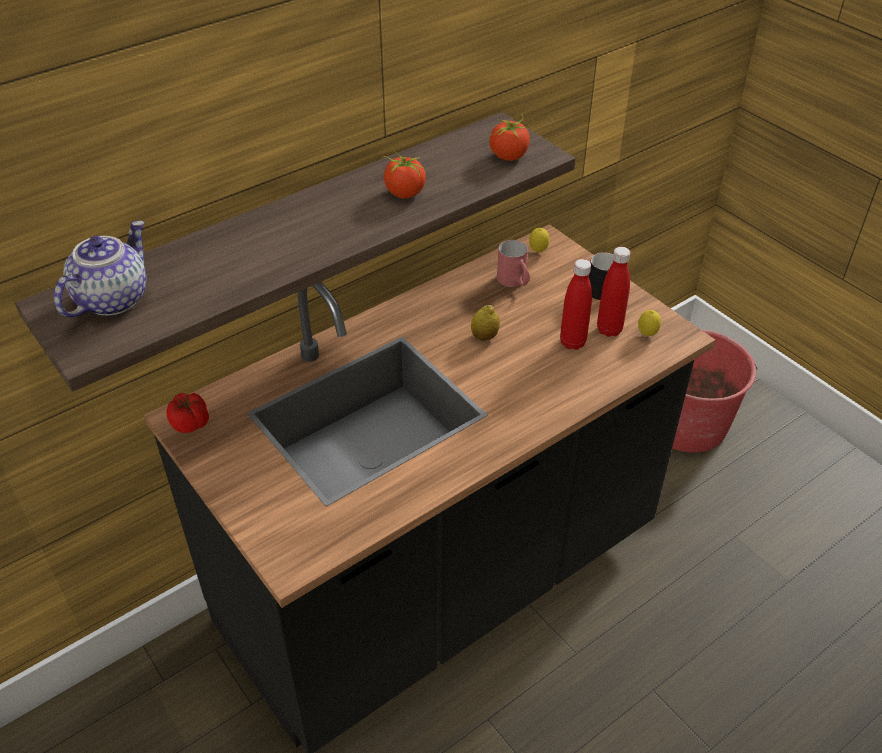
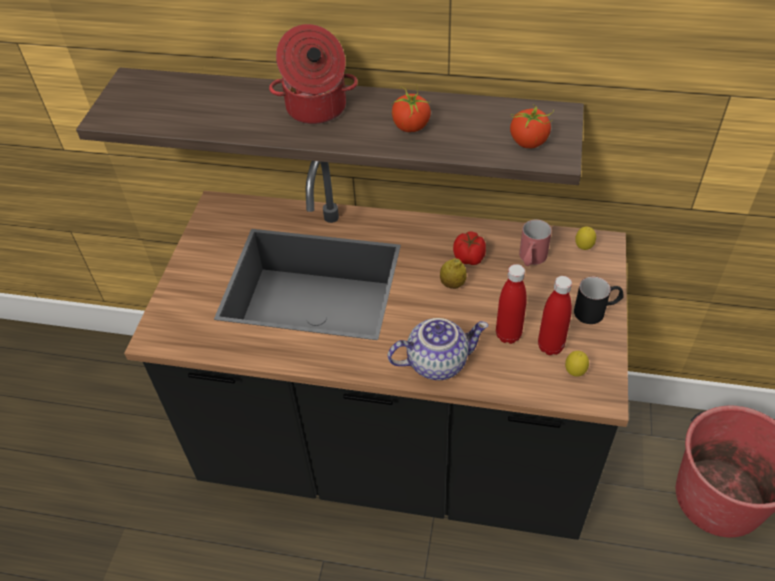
camera: 50 degrees right, 5 degrees up
teapot [54,221,146,317] -> teapot moved to [388,318,488,380]
tomato [166,393,209,433] -> tomato moved to [453,231,486,265]
none -> cooking pot [269,24,358,124]

